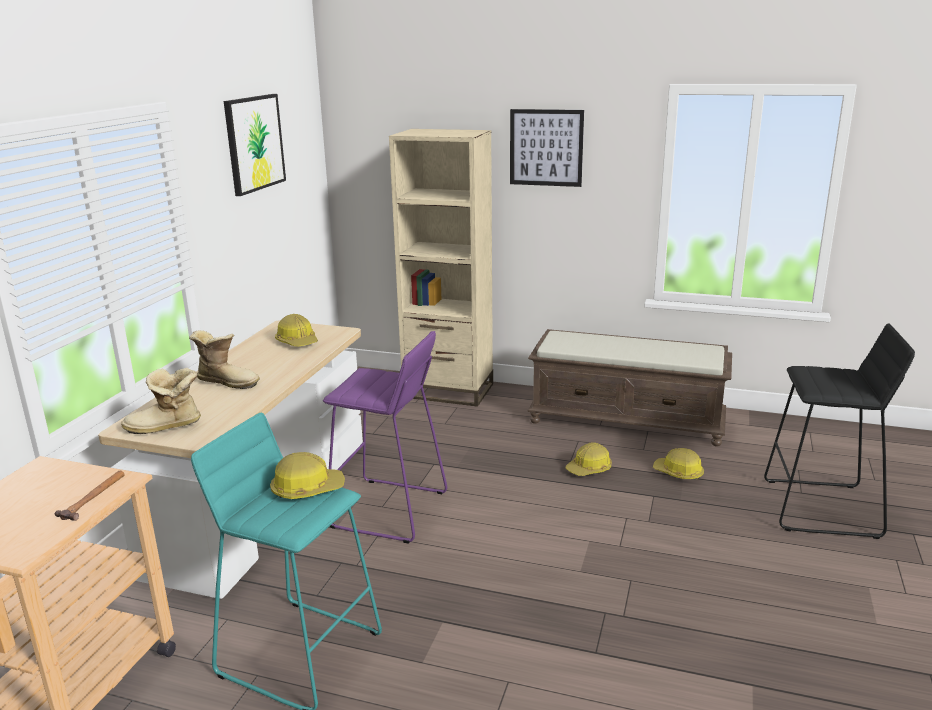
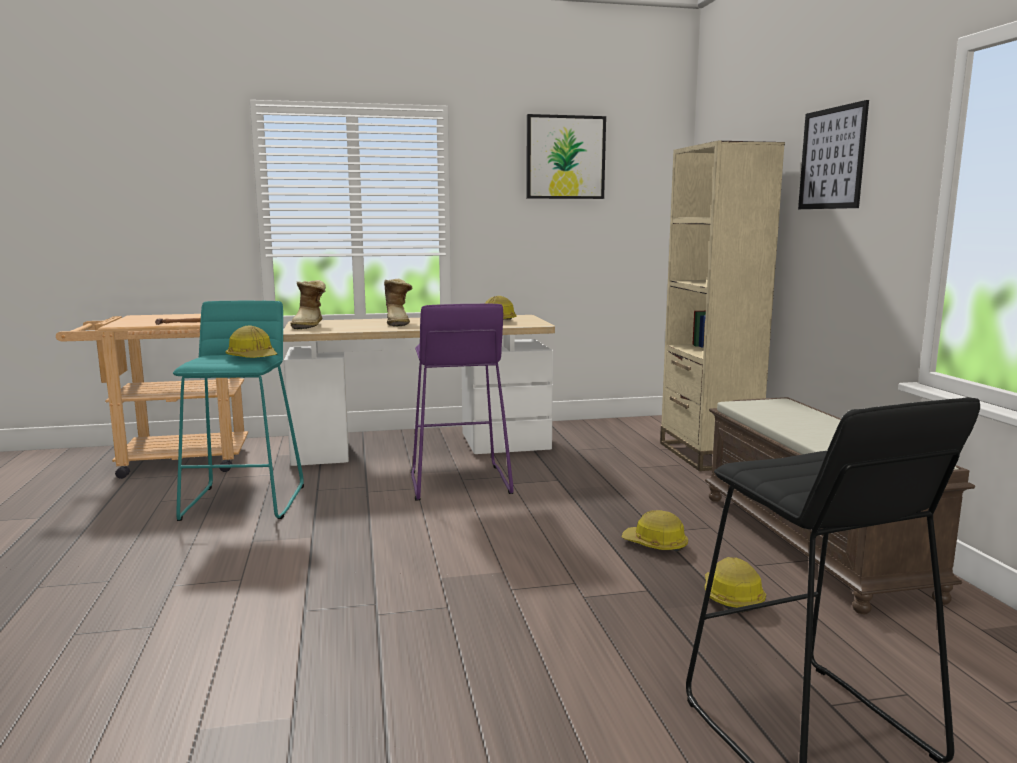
camera: 60 degrees right, 10 degrees down
boot [121,368,201,434] -> boot turned 135 degrees counterclockwise [290,280,326,329]

